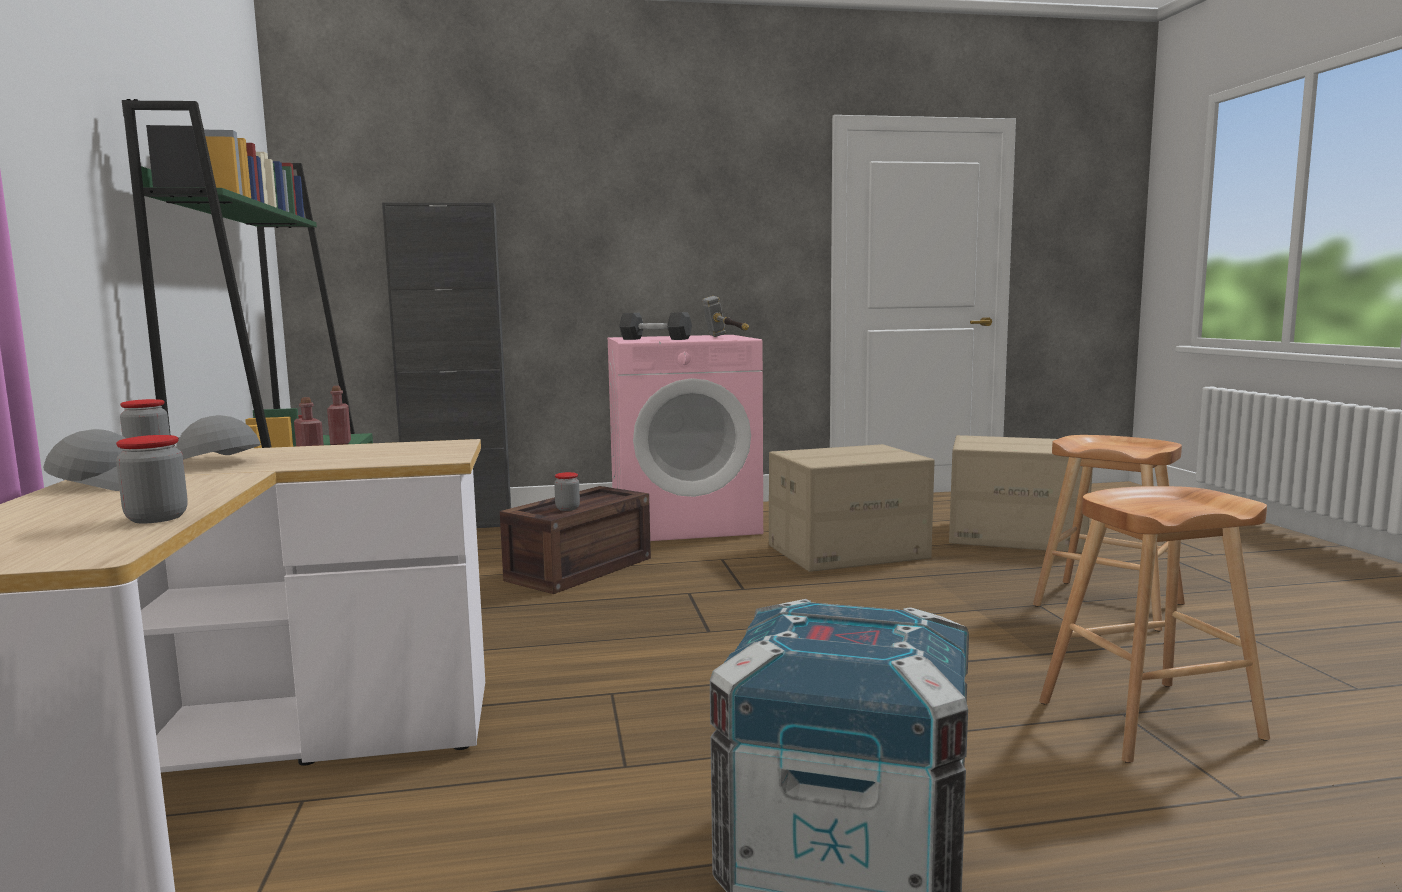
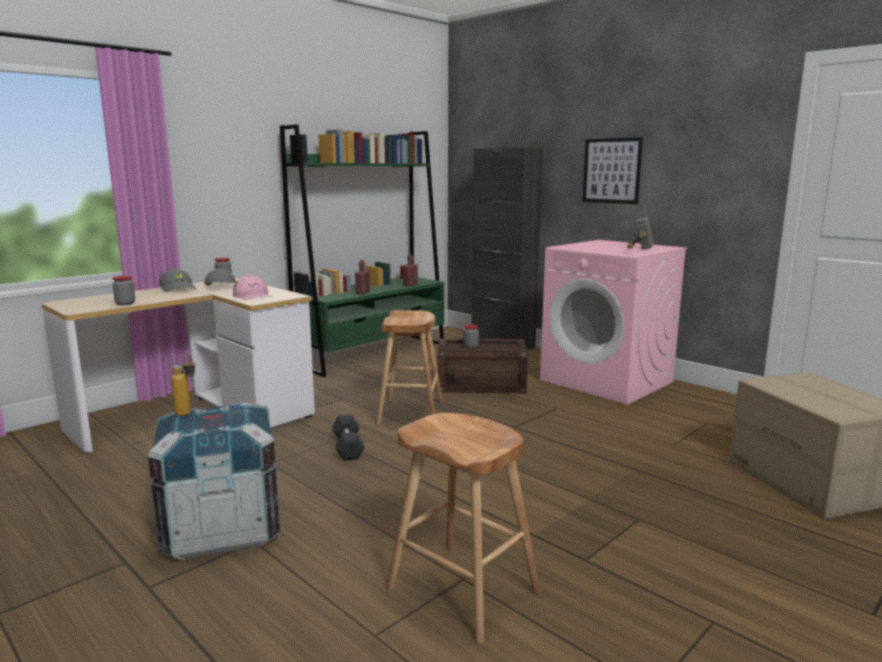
camera: 55 degrees right, 5 degrees up
black dumbbell [619,312,692,340] -> black dumbbell moved to [332,414,365,461]
cardboard box [769,444,935,572] -> none
brown stool [1033,435,1185,631] -> brown stool moved to [376,310,443,426]
none -> bottle [171,357,195,416]
none -> pink cap [233,276,272,300]
none -> picture [582,137,643,204]

